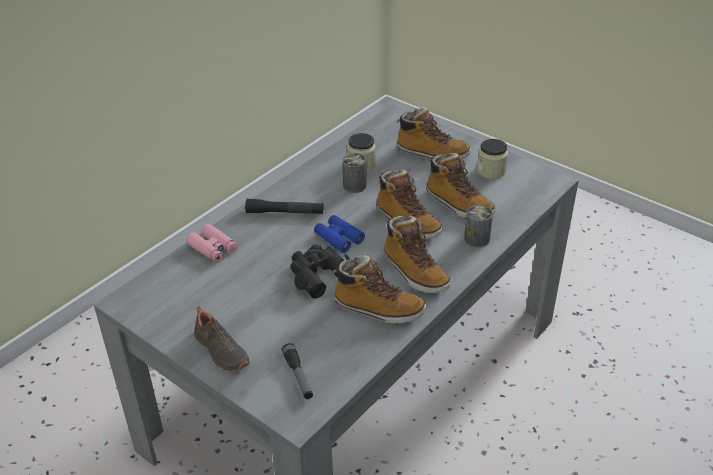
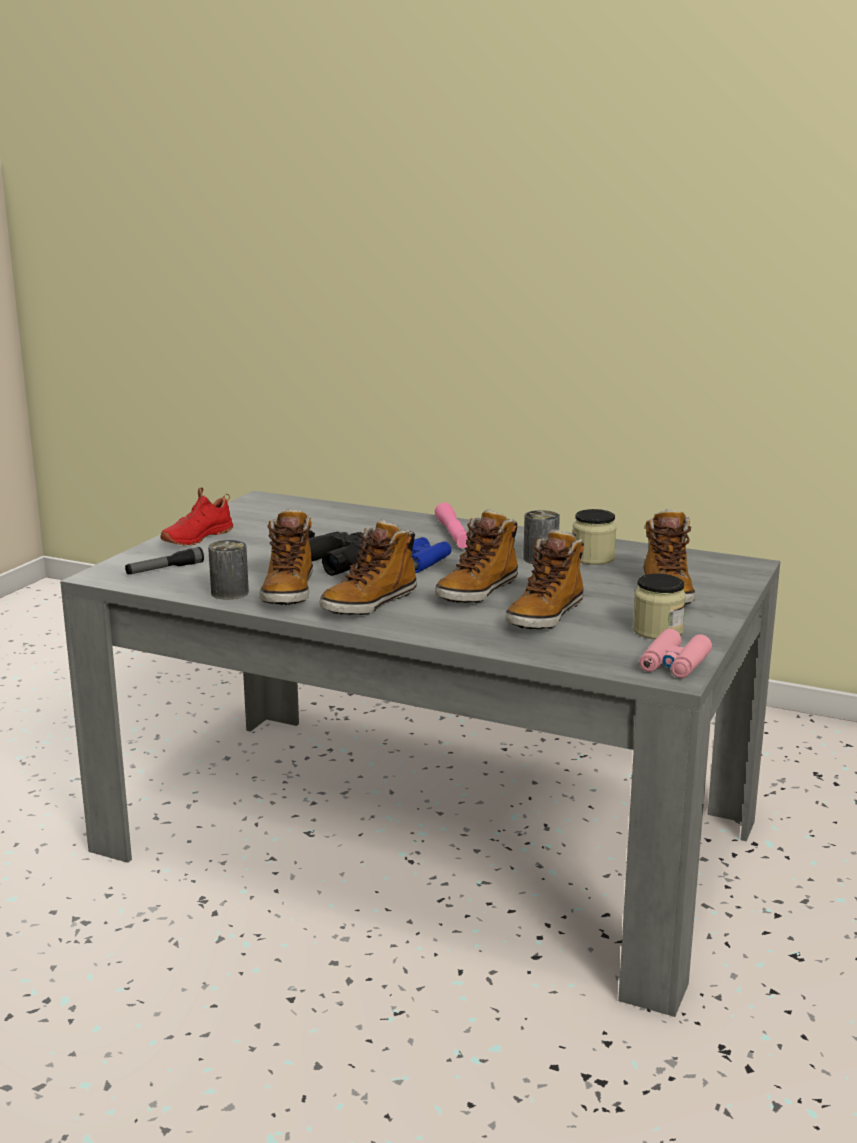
camera: 75 degrees right, 20 degrees down
pink binoculars [186,224,238,262] -> pink binoculars moved to [640,629,712,678]
black shoe [194,306,250,371] -> red shoe [160,487,233,546]
black flashlight [245,199,323,214] -> pink flashlight [435,503,468,549]
can [464,205,493,248] -> can moved to [208,540,249,599]

